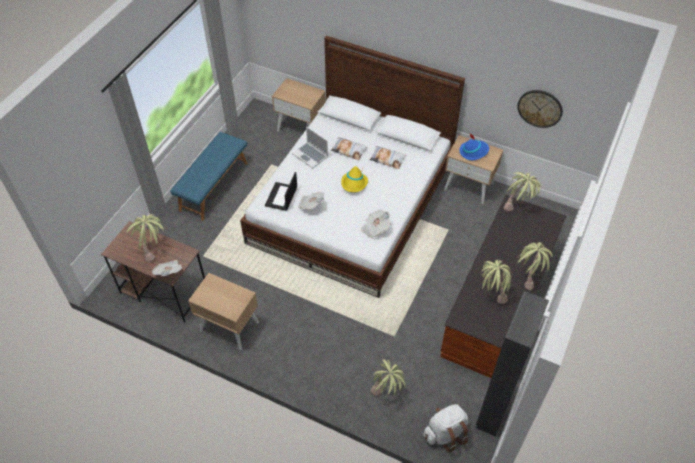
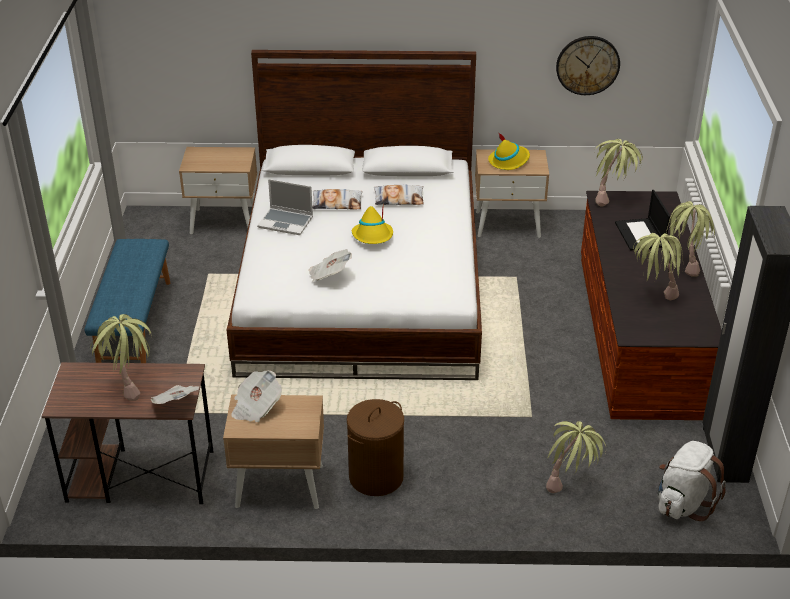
camera: 25 degrees left, 15 degrees down
laptop [265,172,297,211] -> laptop moved to [615,190,670,251]
newspaper [361,209,390,239] -> newspaper moved to [231,370,282,422]
blue hat [460,134,489,160] -> yellow hat [488,132,530,170]
none -> brown laundry basket [347,399,404,496]

